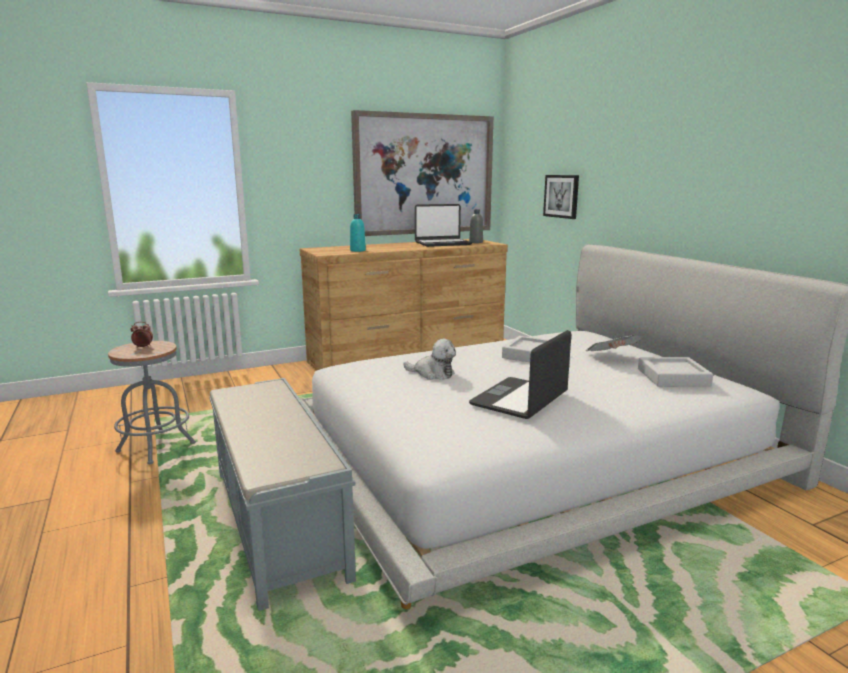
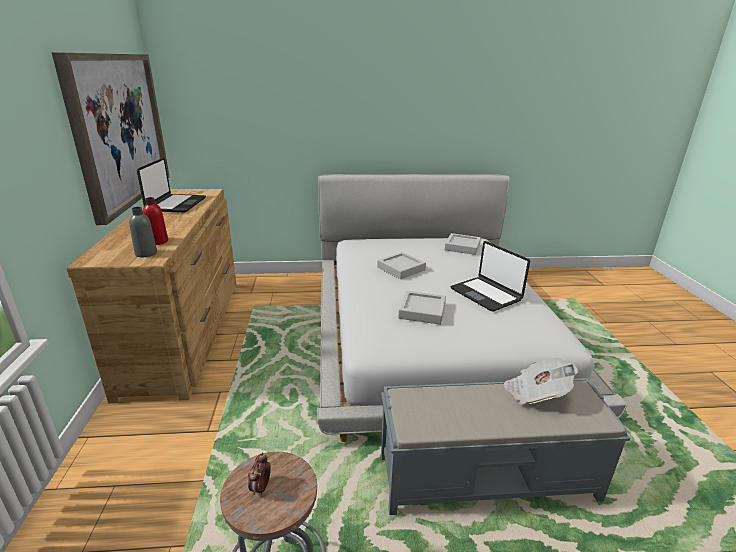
camera: 70 degrees left, 10 degrees up
turquoise bottle [350,214,366,252] -> red bottle [143,197,168,245]
plush toy [403,339,456,380] -> grey tray [398,291,446,325]
grey bottle [469,209,483,243] -> grey bottle moved to [129,207,157,257]
picture [543,175,579,219] -> none
newspaper [586,335,644,351] -> newspaper moved to [504,358,578,405]

